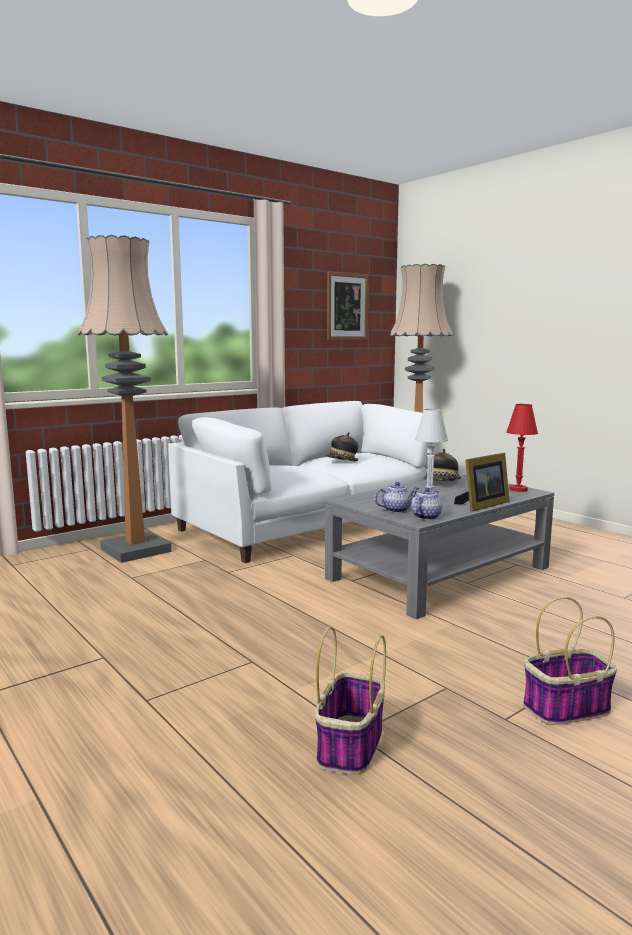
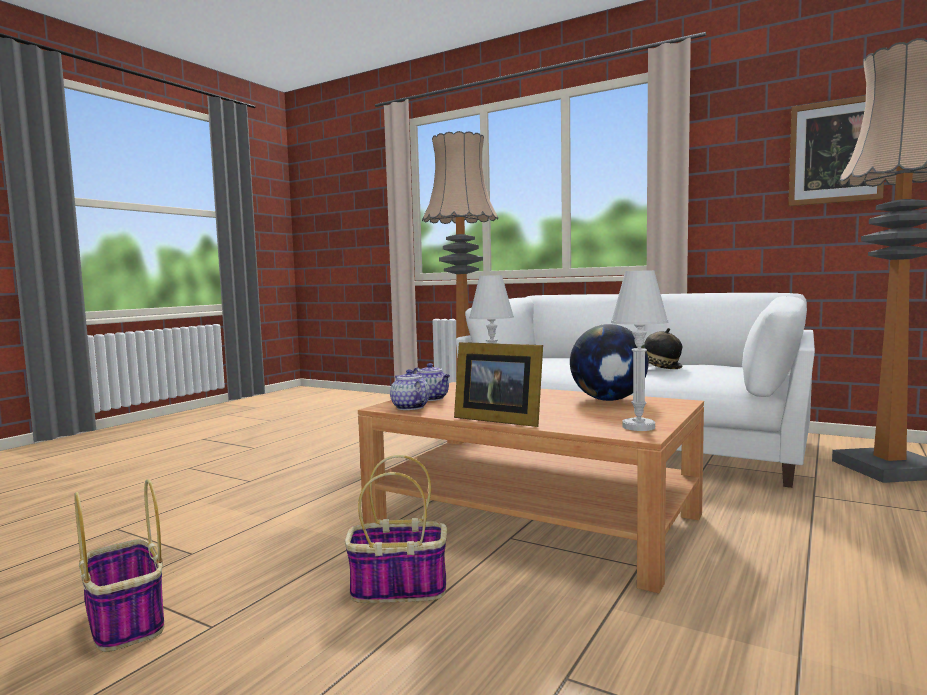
camera: 70 degrees right, 5 degrees down
basket [315,627,386,775] -> basket moved to [345,455,447,603]
grey coffee table [325,474,554,619] -> brown coffee table [358,382,704,593]
teapot [411,488,442,520] -> teapot turned 135 degrees counterclockwise [390,369,430,410]
hat [423,449,461,481] -> globe [570,324,649,401]
red table lamp [506,404,538,492] -> white table lamp [611,270,668,431]

